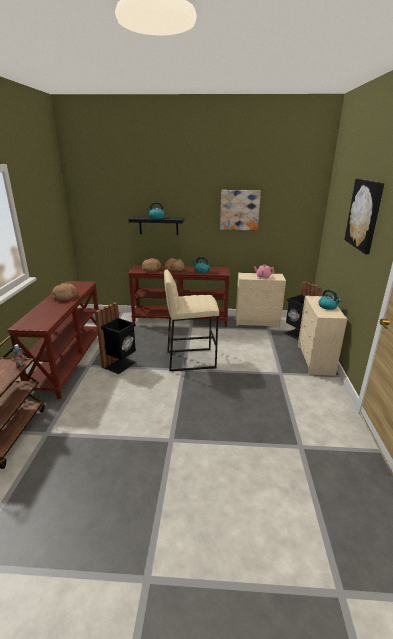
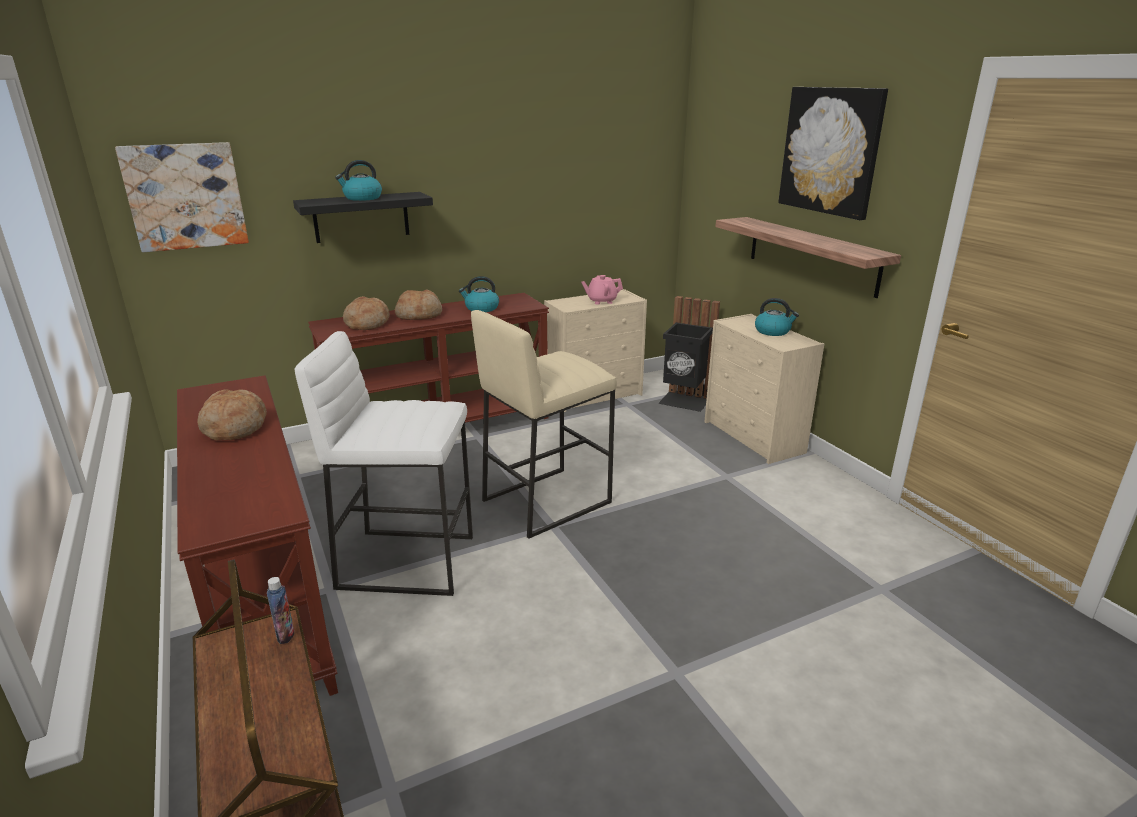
camera: 30 degrees left, 0 degrees up
black trash can [95,302,136,374] -> white stool [294,331,473,596]
picture [220,190,261,230] -> picture moved to [115,142,249,252]
none -> shelf [715,217,901,298]

